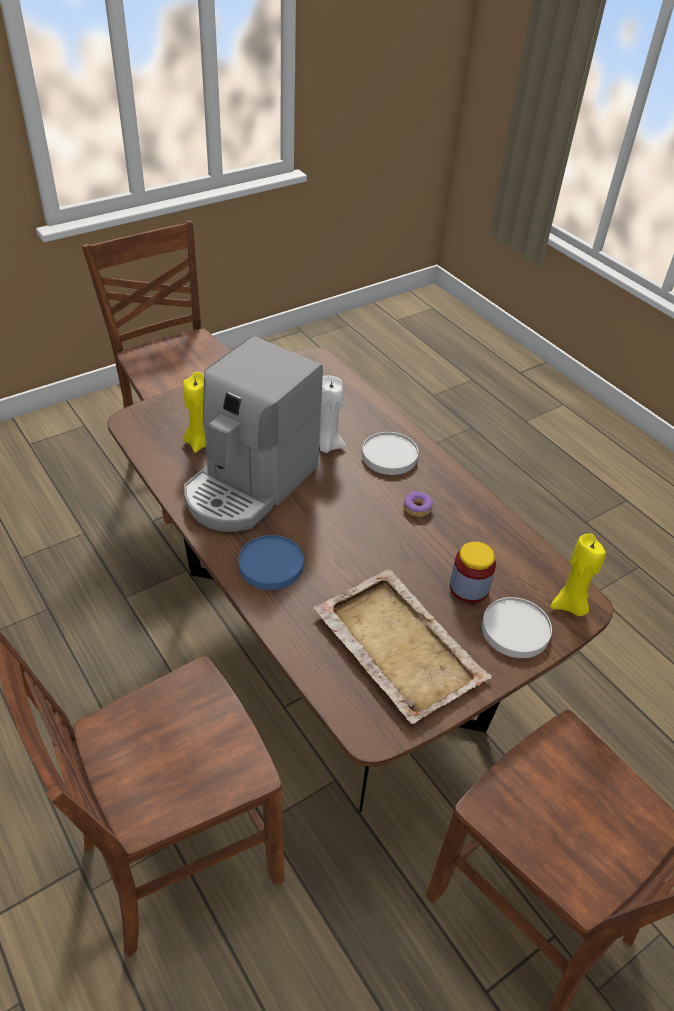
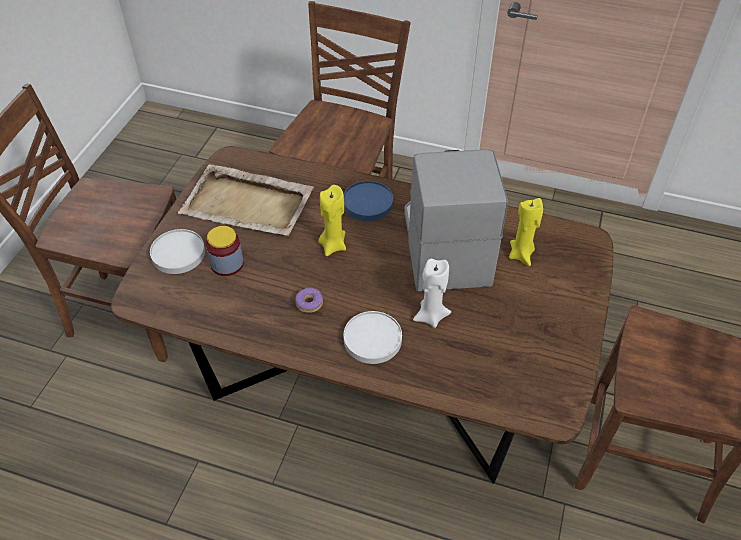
camera: 145 degrees right, 5 degrees up
yellow candle [550,534,606,616] -> yellow candle moved to [318,185,346,256]

